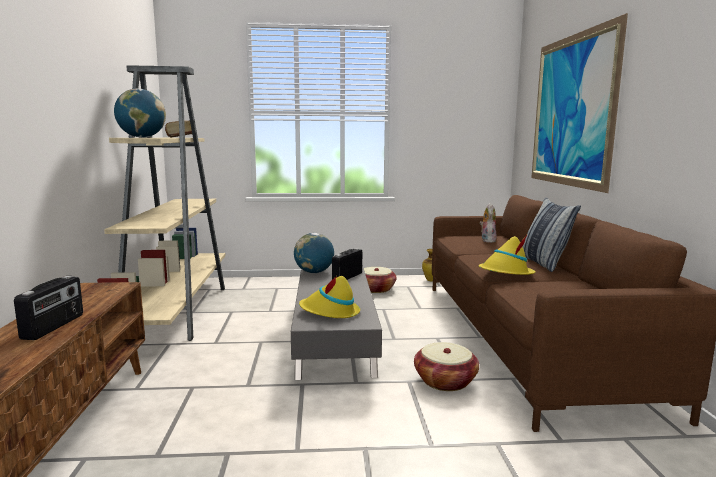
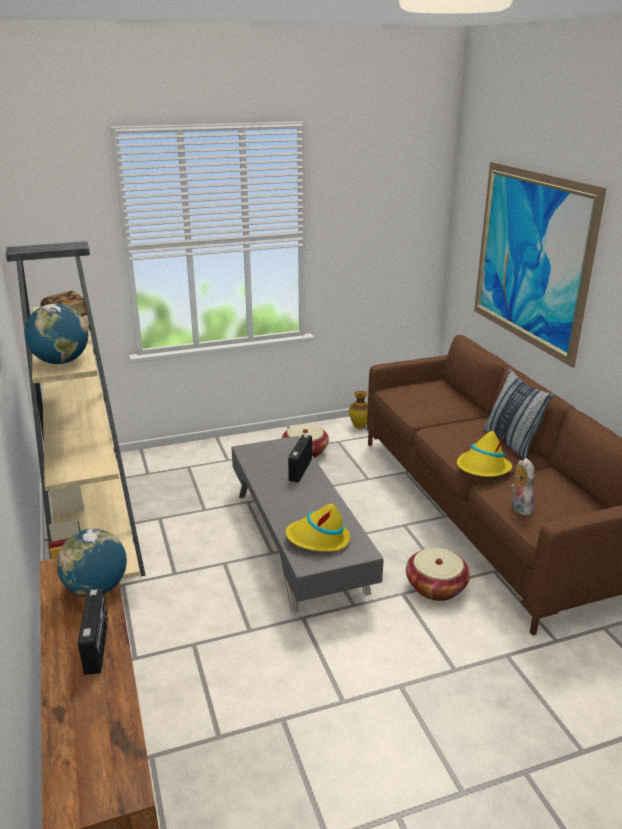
camera: 15 degrees left, 15 degrees up
globe [294,233,334,273] -> globe moved to [57,529,127,597]
plush toy [480,203,497,243] -> plush toy moved to [511,458,535,515]

